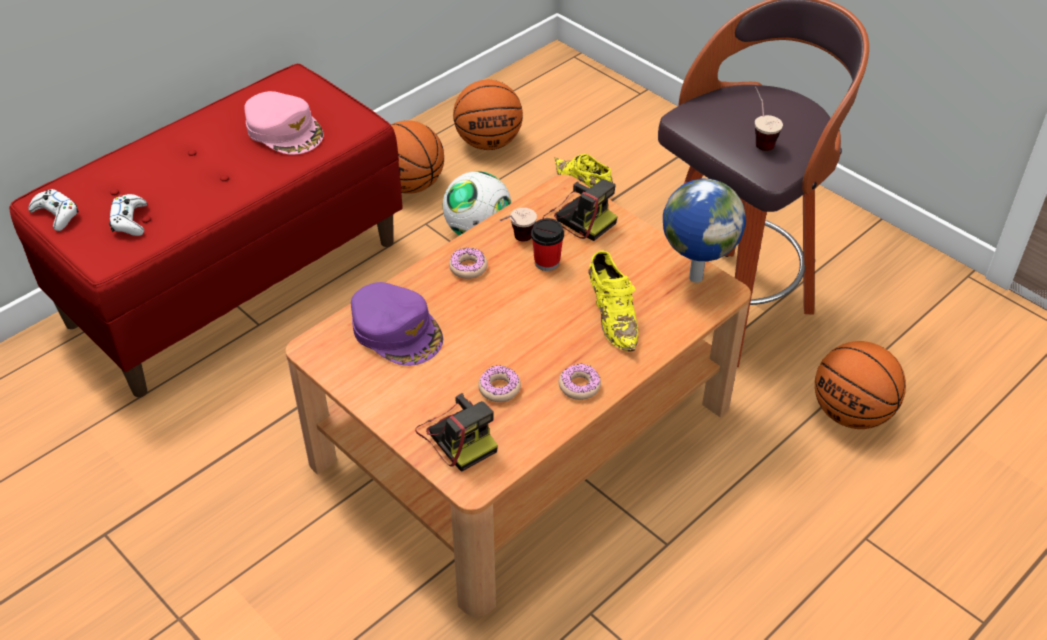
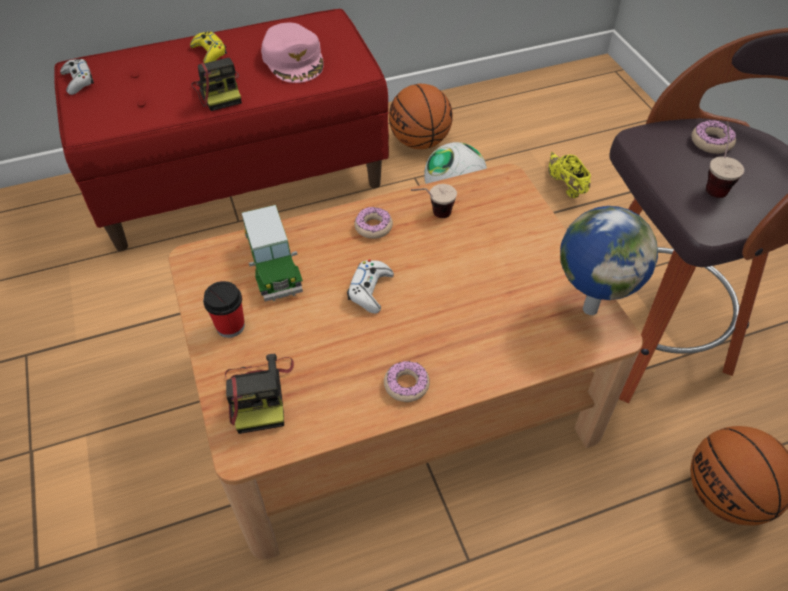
camera: 25 degrees right, 5 degrees up
white game controller [109,194,147,236] -> white game controller moved to [347,259,394,314]
purple cap [351,282,443,366] -> toy car [242,205,303,302]
basketball [453,80,523,150] -> none
donut [478,365,521,402] -> donut moved to [691,120,736,154]
cup [531,218,564,271] -> cup moved to [203,281,245,338]
camera [543,179,618,241] -> camera moved to [191,58,242,111]
yellow shoe [589,251,638,351] -> none
none -> yellow game controller [190,32,227,63]

